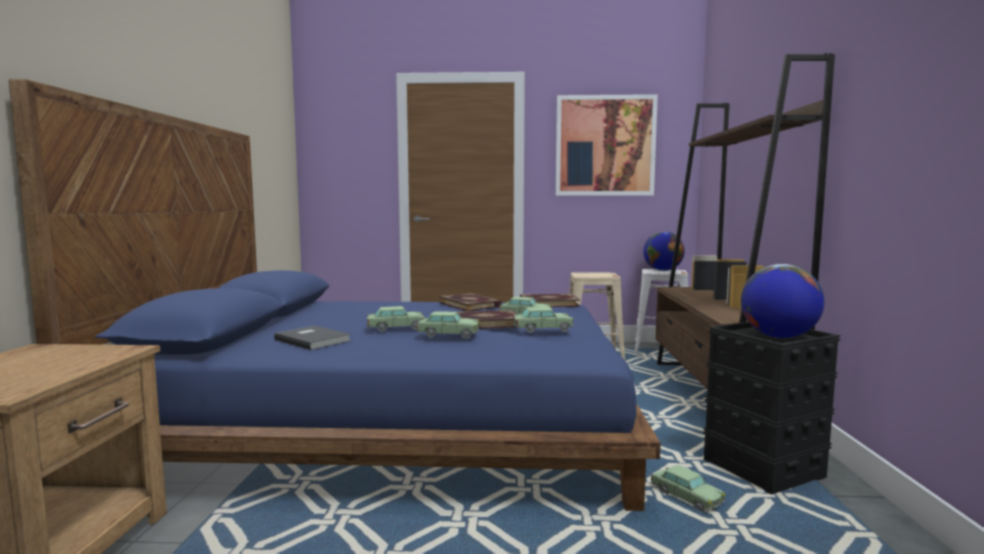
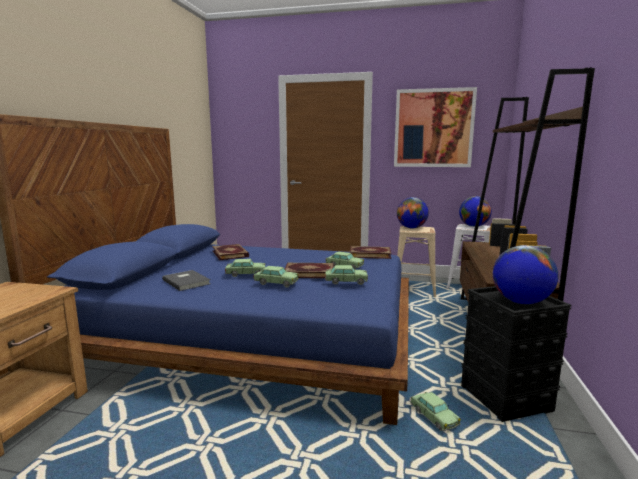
camera: 10 degrees right, 5 degrees up
book [439,293,502,311] -> book moved to [212,244,249,260]
none -> globe [397,197,429,228]

